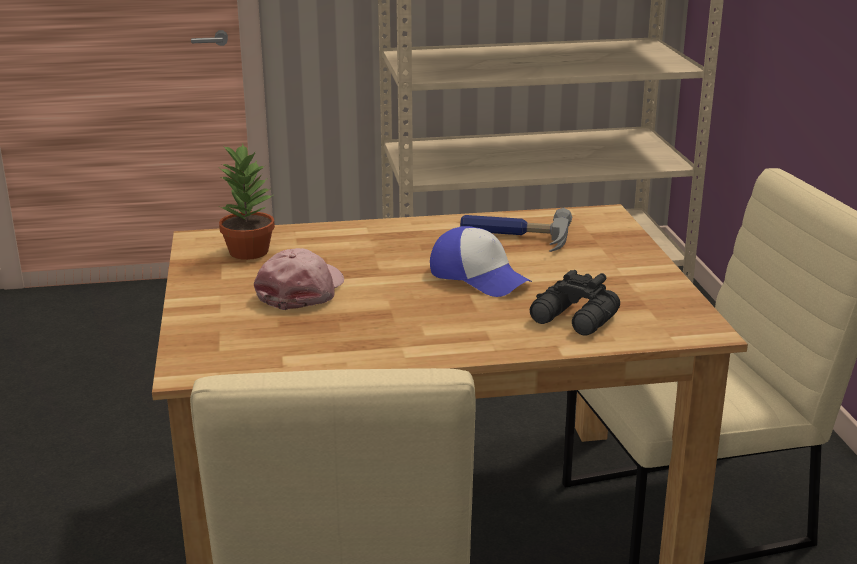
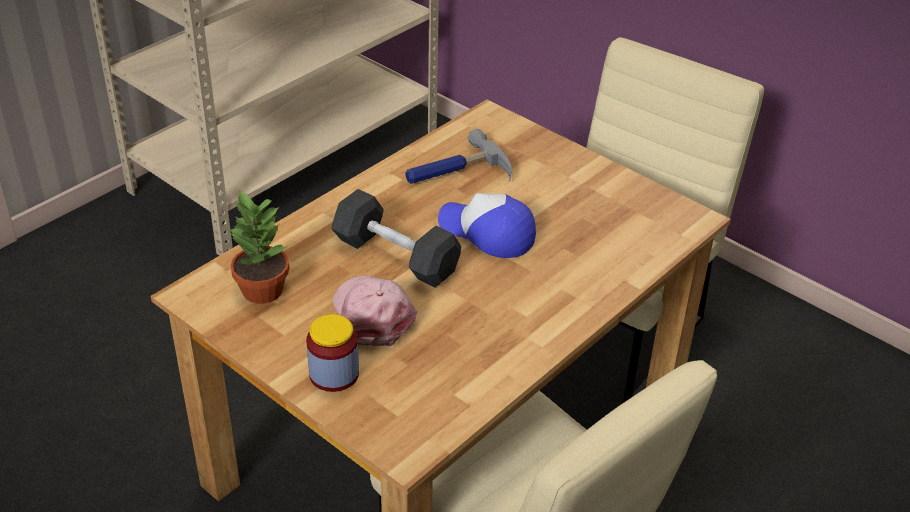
camera: 40 degrees left, 15 degrees up
cap [430,226,532,297] -> cap turned 150 degrees counterclockwise [438,193,536,258]
black binoculars [530,270,620,336] -> none
none -> jar [306,314,359,392]
none -> grey dumbbell [331,189,461,287]

